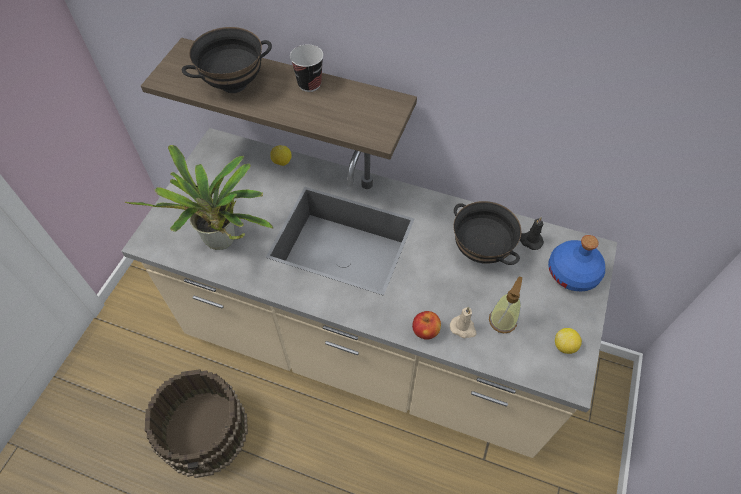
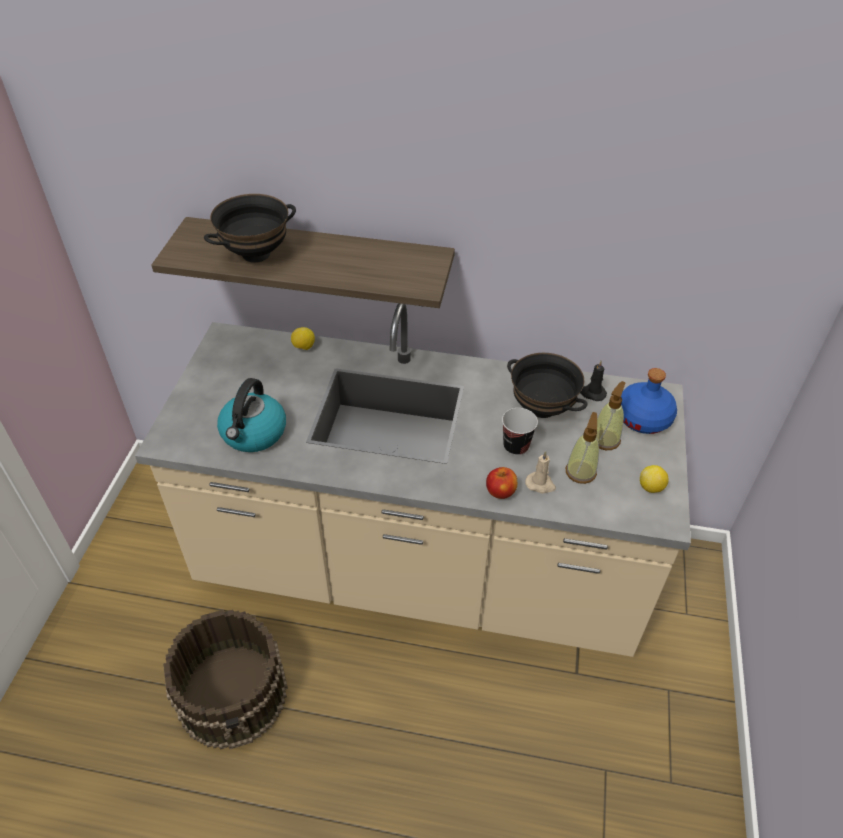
camera: 10 degrees left, 10 degrees down
potted plant [125,145,273,250] -> kettle [217,378,286,452]
cup [290,44,323,92] -> cup moved to [502,408,538,456]
none -> soap dispenser [596,381,626,450]

